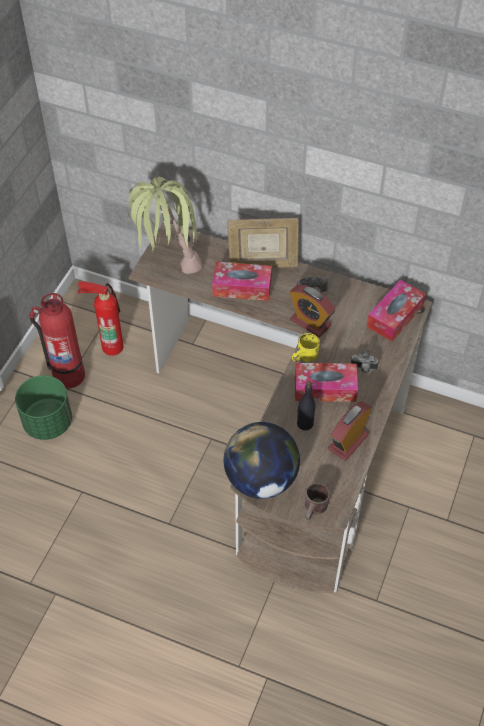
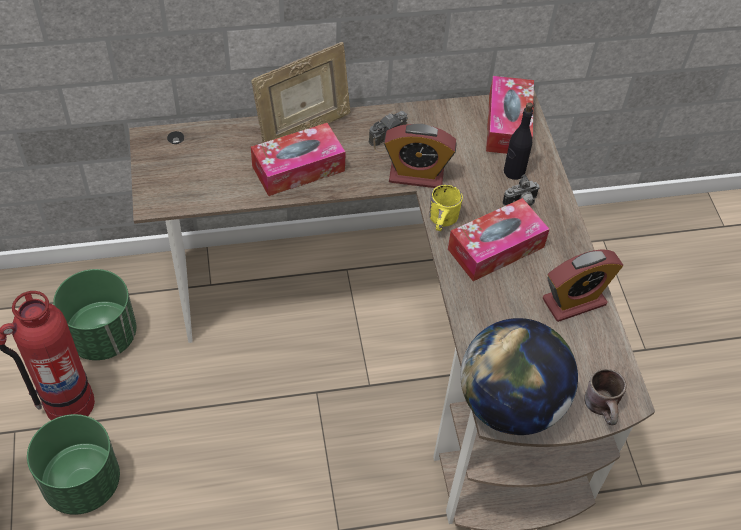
camera: 35 degrees left, 0 degrees up
fire extinguisher [78,281,124,356] -> green planter [53,269,136,360]
potted plant [128,177,203,274] -> none
black bottle [297,381,315,431] -> black bottle moved to [504,102,533,180]
alarm clock [328,401,372,461] -> alarm clock turned 120 degrees counterclockwise [542,249,623,322]

